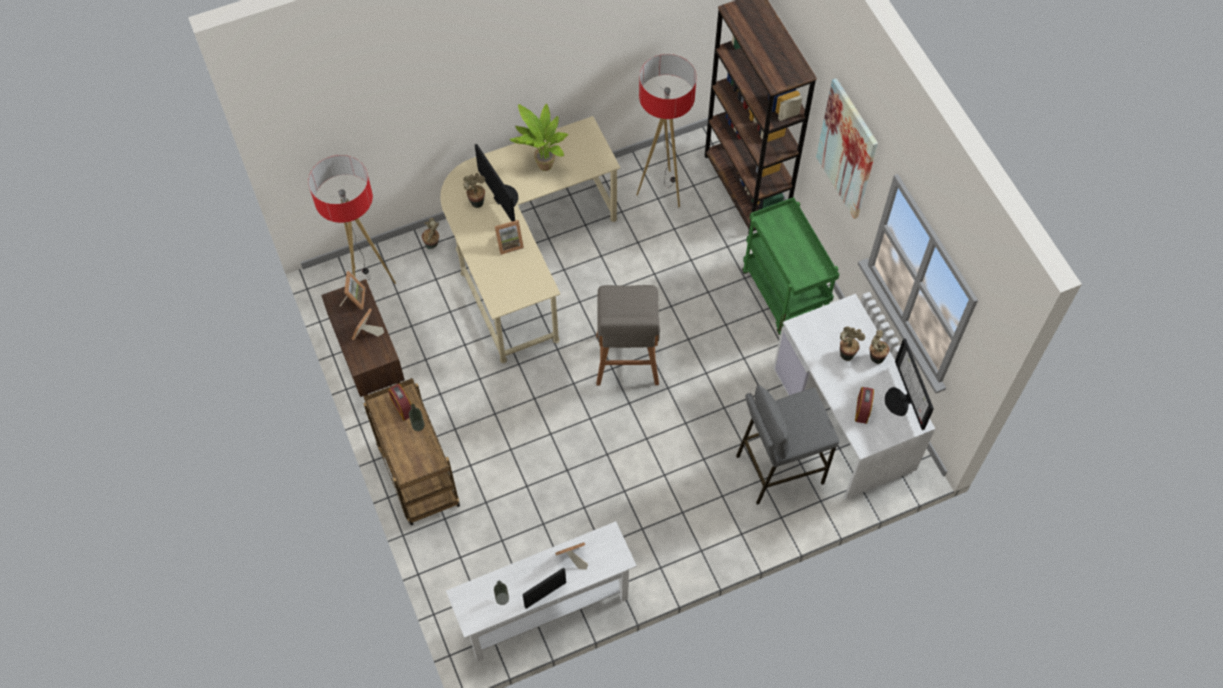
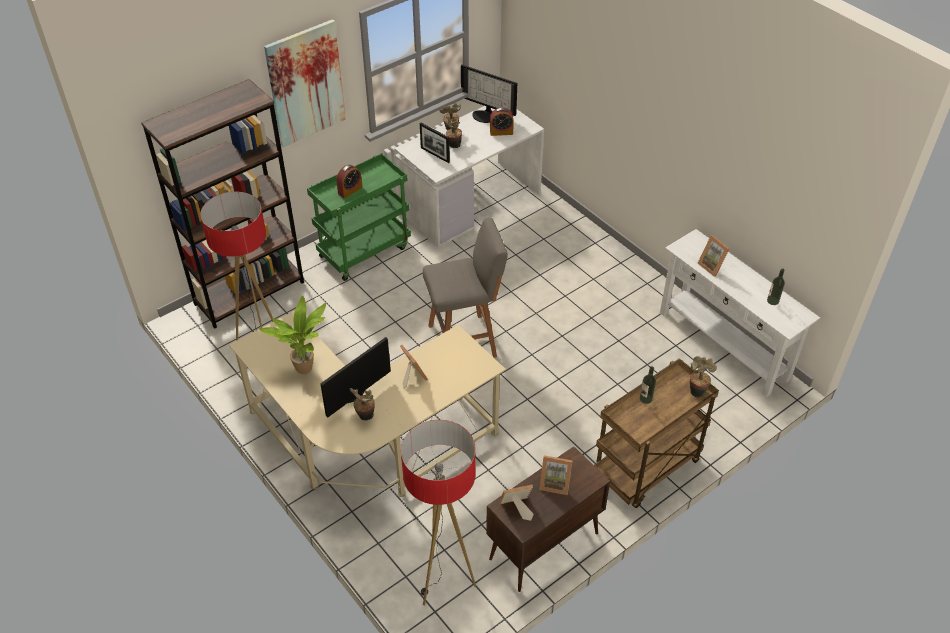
camera: 105 degrees left, 15 degrees down
alarm clock [388,384,411,421] -> alarm clock moved to [336,165,362,198]
potted plant [422,218,439,249] -> potted plant moved to [690,356,717,398]
picture frame [523,568,566,609] -> picture frame moved to [420,123,450,163]
grey stool [736,385,839,505] -> none
monitor [885,339,934,430] -> monitor turned 60 degrees clockwise [461,65,517,123]

